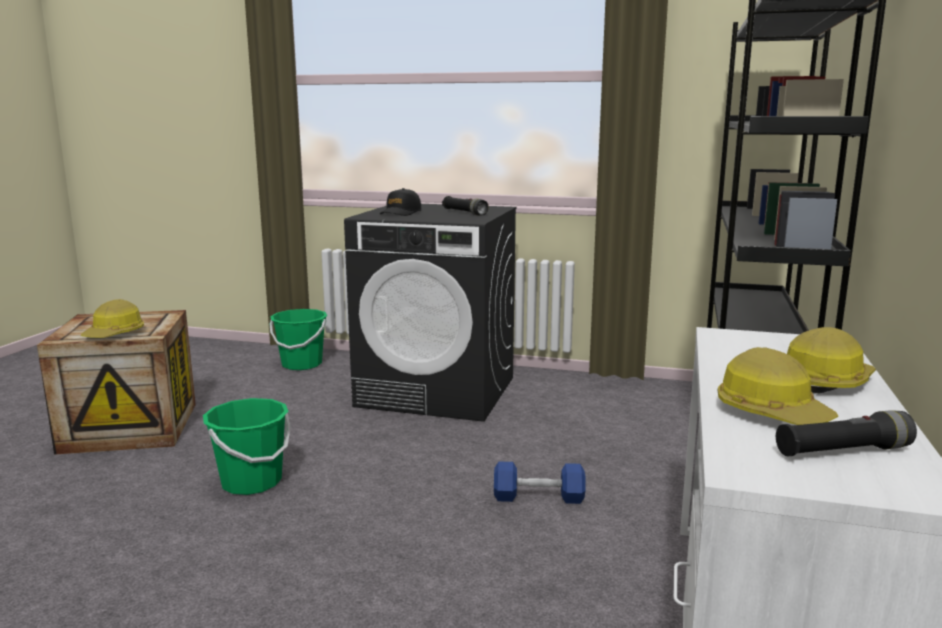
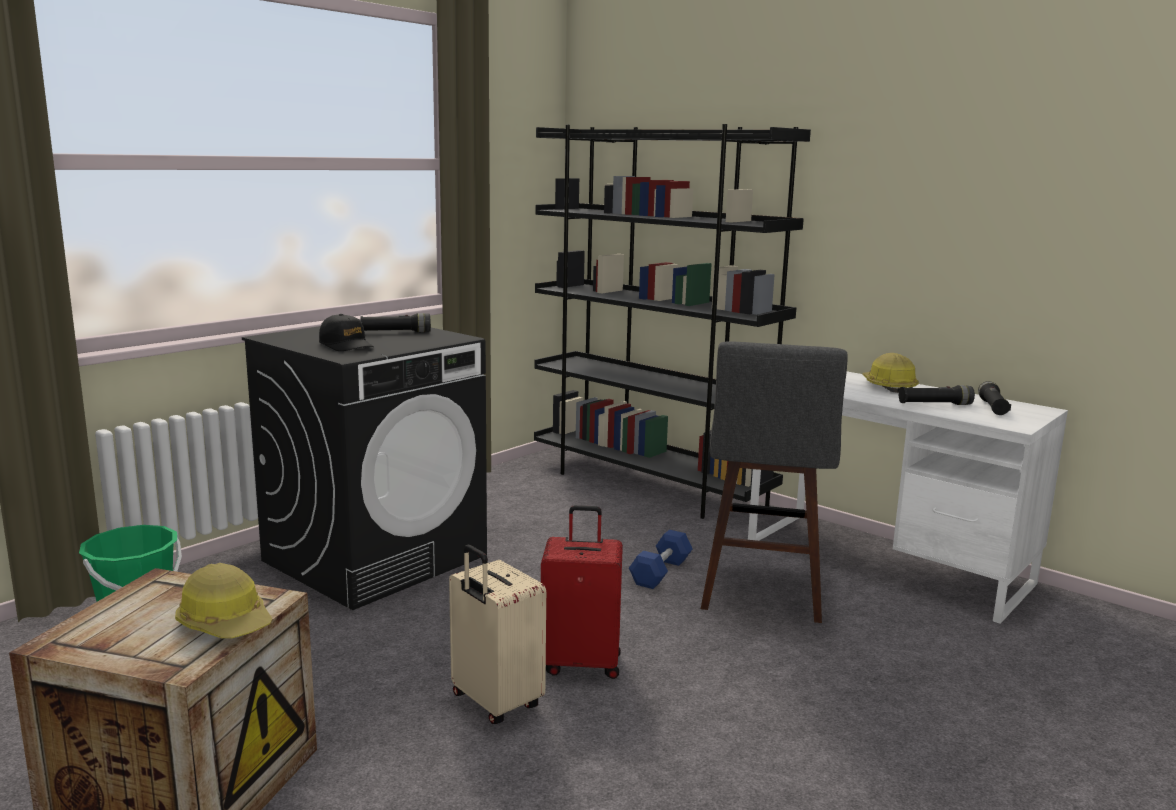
camera: 65 degrees left, 0 degrees up
green bucket [203,398,291,495] -> beige suitcase [449,544,546,724]
hard hat [718,347,838,425] -> black flashlight [899,385,975,405]
none -> red suitcase [541,505,623,679]
none -> grey stool [701,341,848,623]

